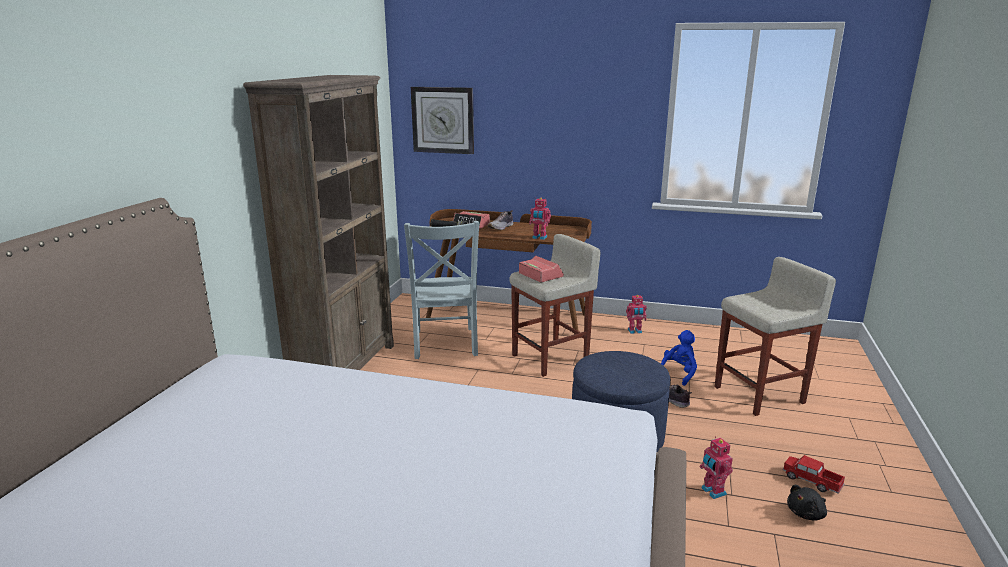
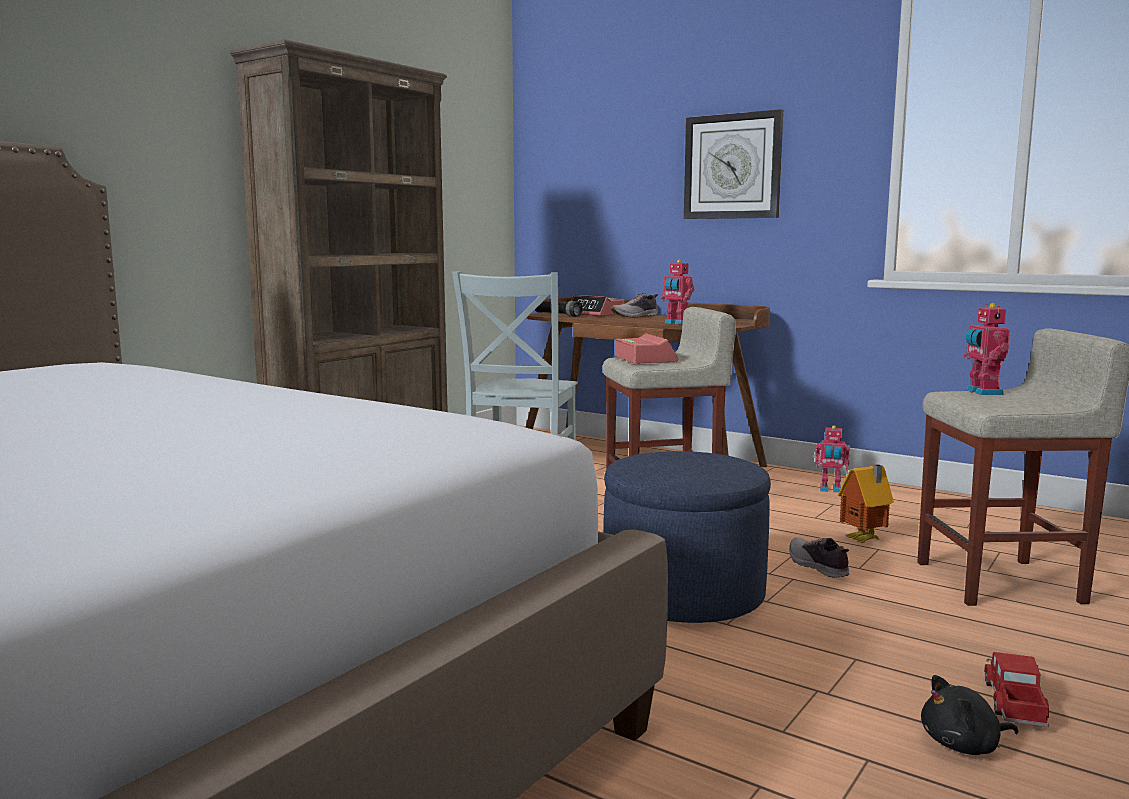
camera: 20 degrees right, 10 degrees down
wall clock [411,87,474,154] -> wall clock moved to [684,109,783,219]
blue plush toy [661,330,697,386] -> toy house [838,464,894,543]
toy robot [700,436,733,499] -> toy robot moved to [964,303,1010,395]
toy truck [783,455,845,494] -> toy truck turned 45 degrees clockwise [984,652,1049,727]

